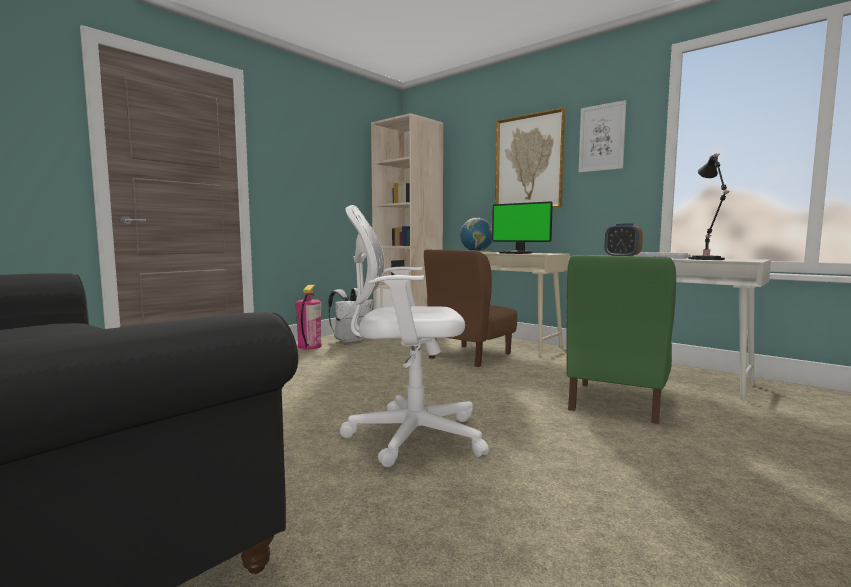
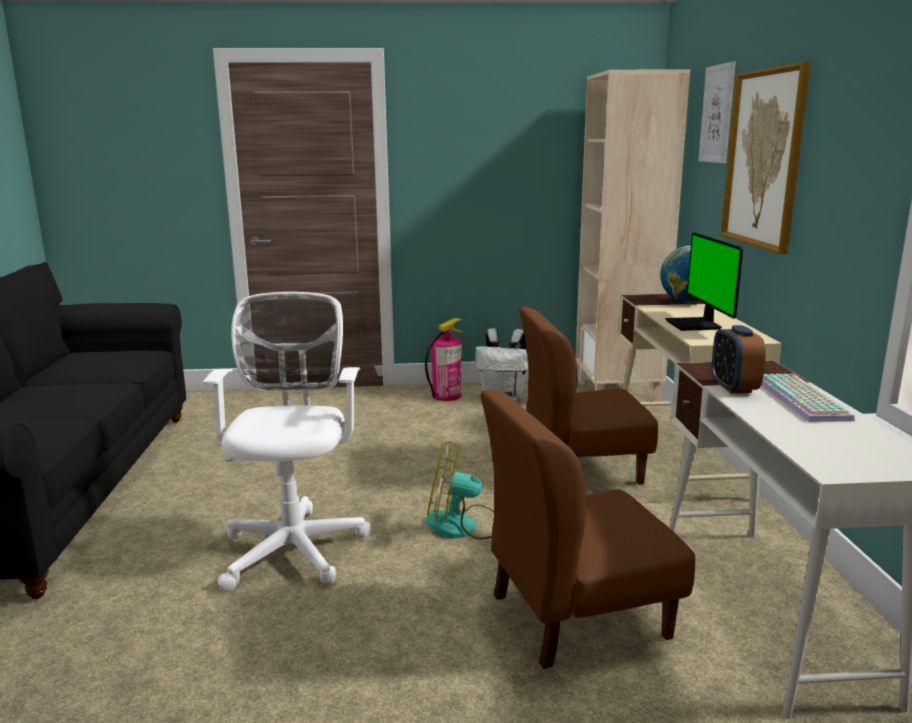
camera: 45 degrees right, 10 degrees up
white office chair [340,205,489,467] -> white office chair turned 45 degrees clockwise [202,292,371,592]
green chair [566,255,676,424] -> brown chair [480,390,695,669]
picture [579,100,626,173] -> picture moved to [698,62,736,163]
black table lamp [688,153,729,260] -> none
none -> fan [426,441,494,540]

